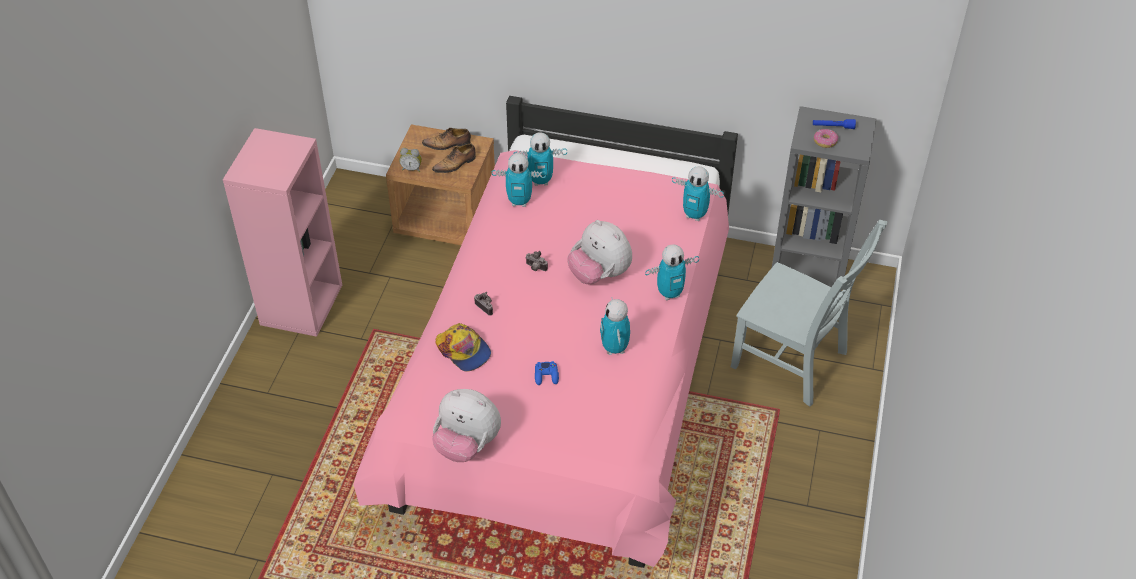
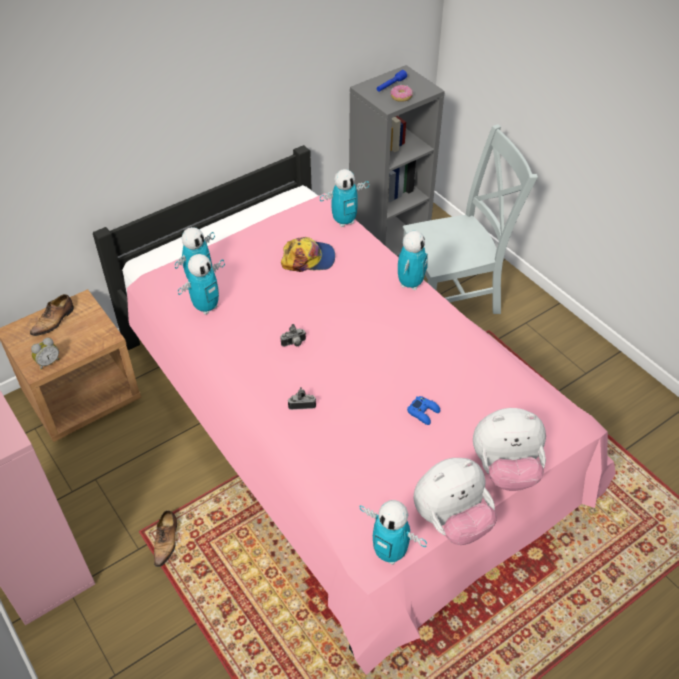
camera: 50 degrees left, 0 degrees up
shoe [432,143,476,173] -> shoe moved to [154,510,177,567]
cap [435,323,491,371] -> cap moved to [281,237,335,272]
plush toy [568,220,632,284] -> plush toy moved to [473,408,546,491]
toy robot [600,299,630,355] -> toy robot moved to [359,500,427,565]

